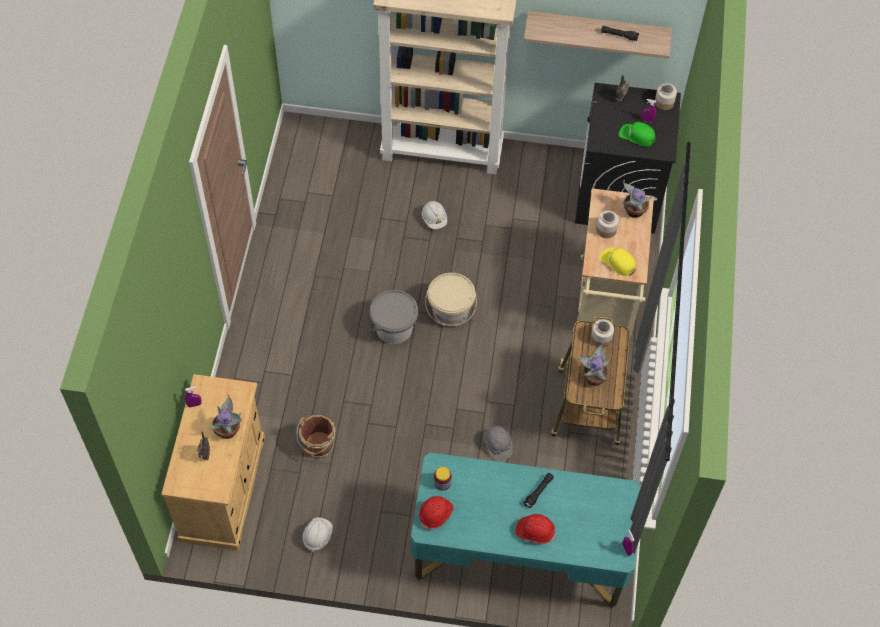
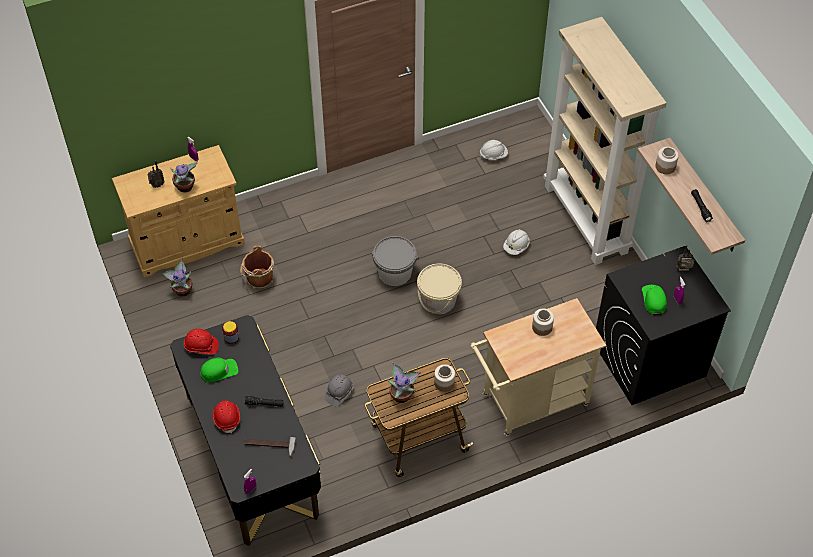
camera: 60 degrees right, 5 degrees down
white hard hat [302,517,333,552] -> white hard hat moved to [480,140,508,160]
turquoise desk [411,452,641,608] -> black desk [170,315,321,546]
yellow cap [599,247,635,276] -> none
potted plant [623,180,653,218] -> potted plant moved to [162,258,192,296]
jar [655,83,677,110] -> jar moved to [655,147,679,174]
none -> green cap [200,357,238,382]
none -> hammer [244,437,296,458]

